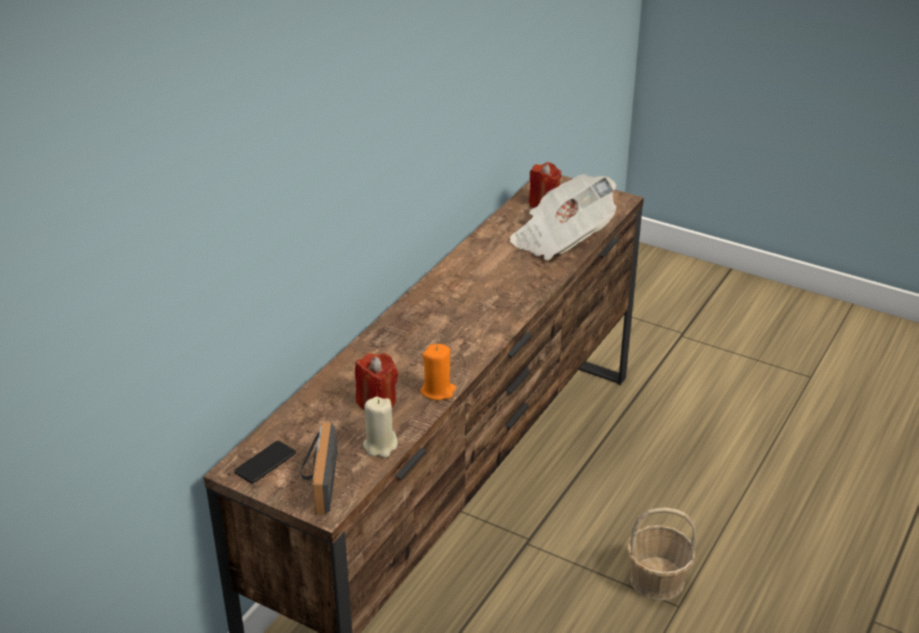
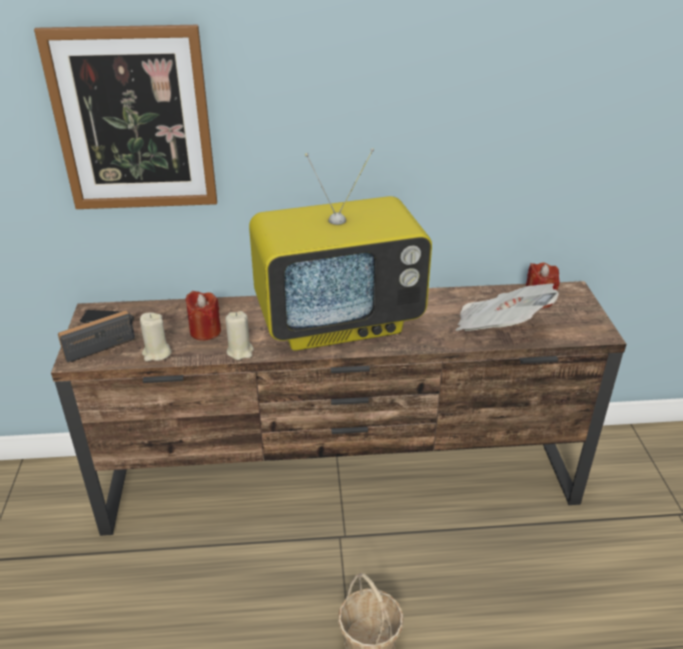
camera: 55 degrees right, 0 degrees up
orange candle [420,344,456,400] -> beige candle [226,311,254,360]
none -> picture [34,25,217,209]
none -> television [249,148,432,351]

